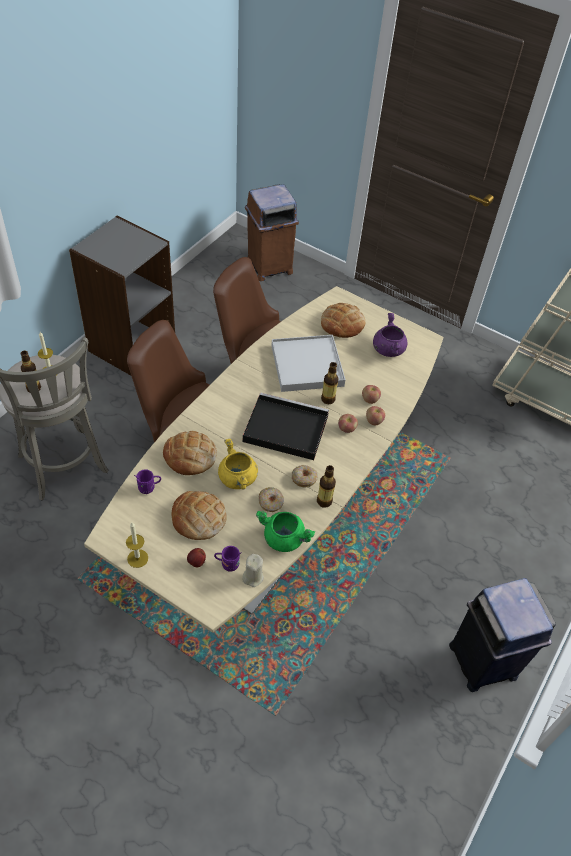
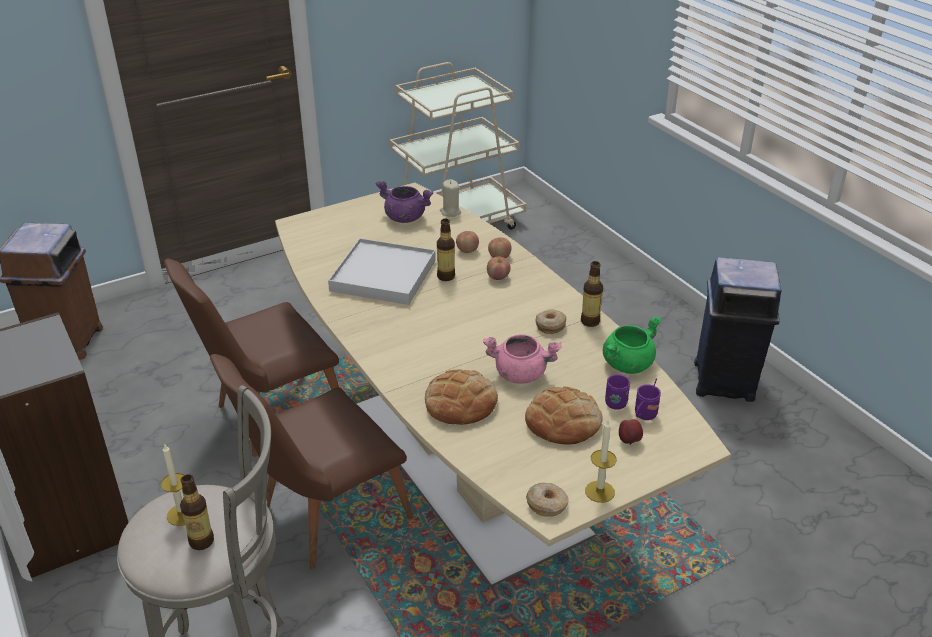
camera: 60 degrees left, 15 degrees down
purple mug [134,469,161,494] -> purple mug moved to [605,374,630,410]
yellow cooking pot [218,439,258,489] -> pink cooking pot [483,335,562,384]
beige candle [242,554,264,587] -> beige candle moved to [440,179,461,217]
black tray [243,393,329,460] -> none
donut [259,487,284,512] -> donut moved to [526,483,569,517]
bread [321,303,365,338] -> none

